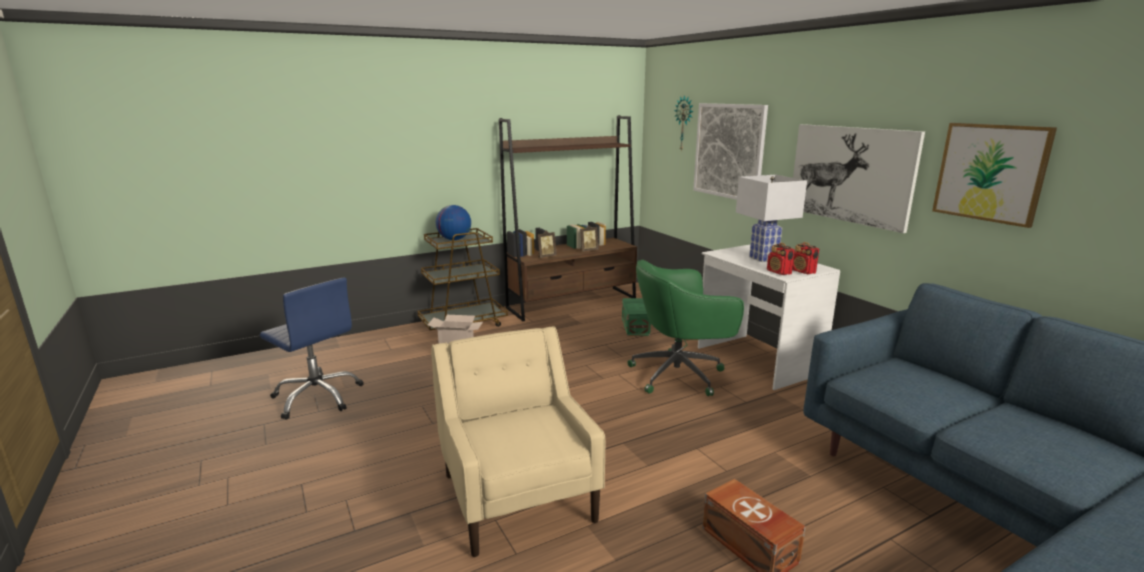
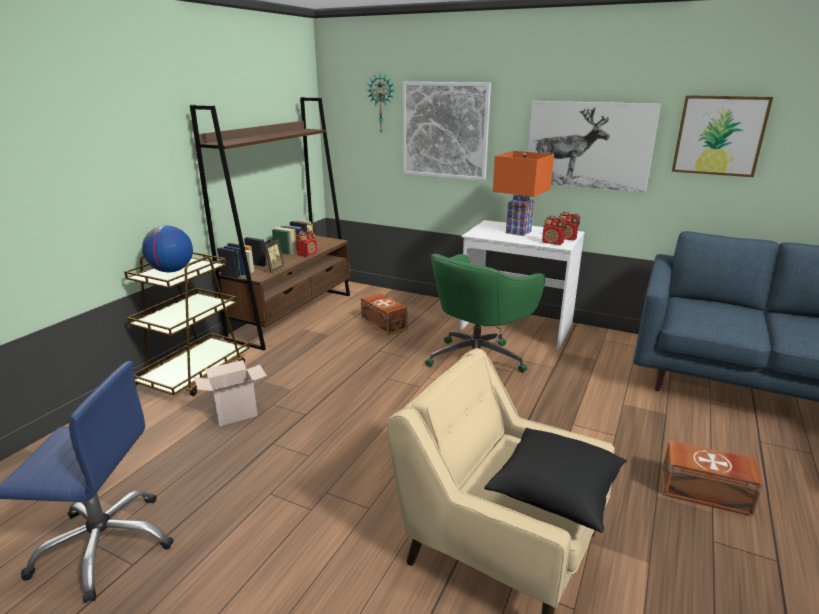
camera: 35 degrees left, 5 degrees up
picture frame [580,226,599,252] -> radio [296,231,317,257]
green storage box [622,298,651,336] -> brown storage box [361,293,408,336]
white table lamp [736,175,807,262] -> orange table lamp [493,151,554,236]
none -> black pillow [484,428,627,533]

